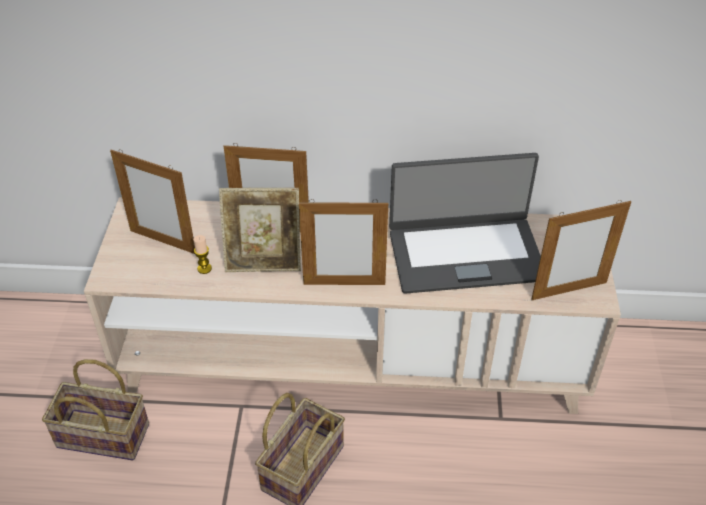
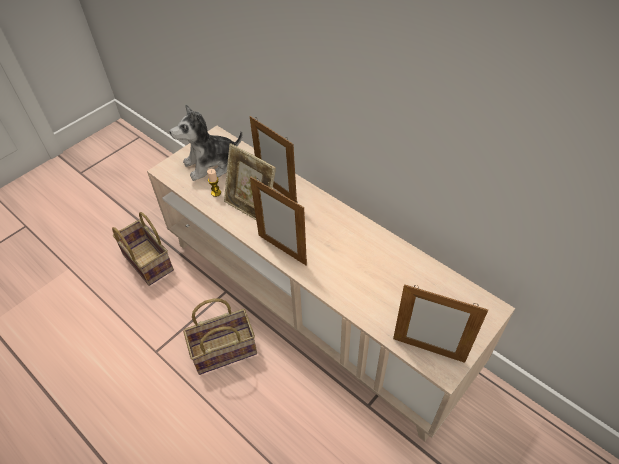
camera: 40 degrees right, 5 degrees up
picture frame [110,149,195,254] -> plush toy [170,105,242,181]
laptop [389,153,541,294] -> none

